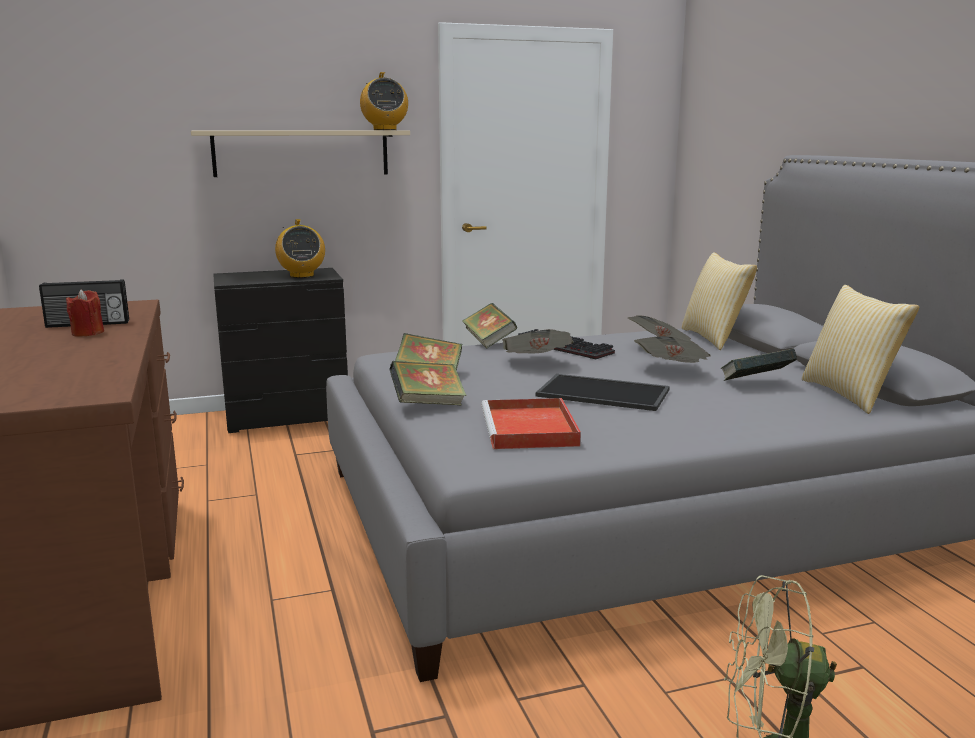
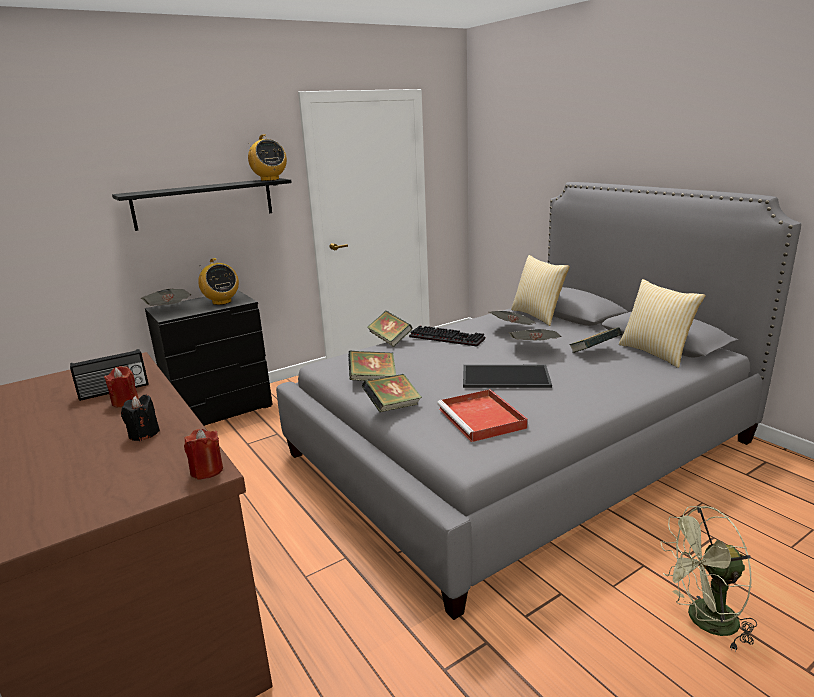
camera: 15 degrees left, 5 degrees up
beige shelf [191,130,410,177] -> black shelf [112,178,292,231]
newspaper [502,329,573,354] -> newspaper moved to [140,289,191,306]
none -> black candle [121,394,160,441]
none -> red candle [184,429,223,480]

